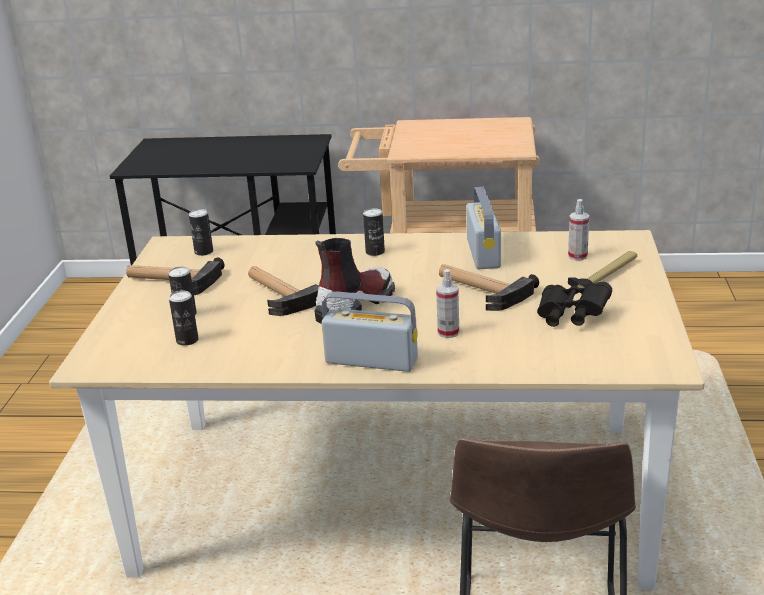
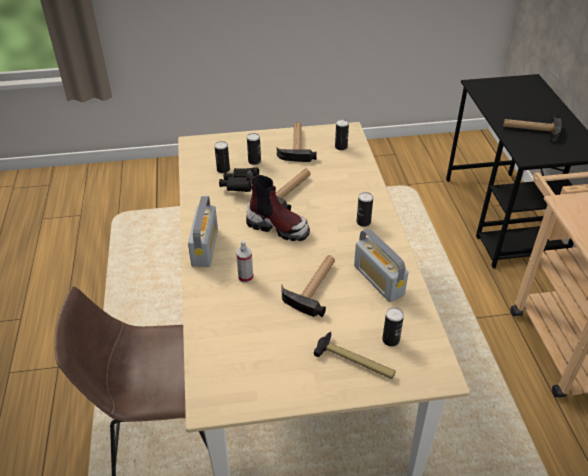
camera: 75 degrees right, 15 degrees up
radio [466,187,501,269] -> radio turned 75 degrees clockwise [354,228,408,302]
black binoculars [537,282,612,327] -> black binoculars moved to [219,167,259,192]
spray bottle [568,199,589,260] -> can [382,307,404,347]
none -> hammer [503,115,562,142]

